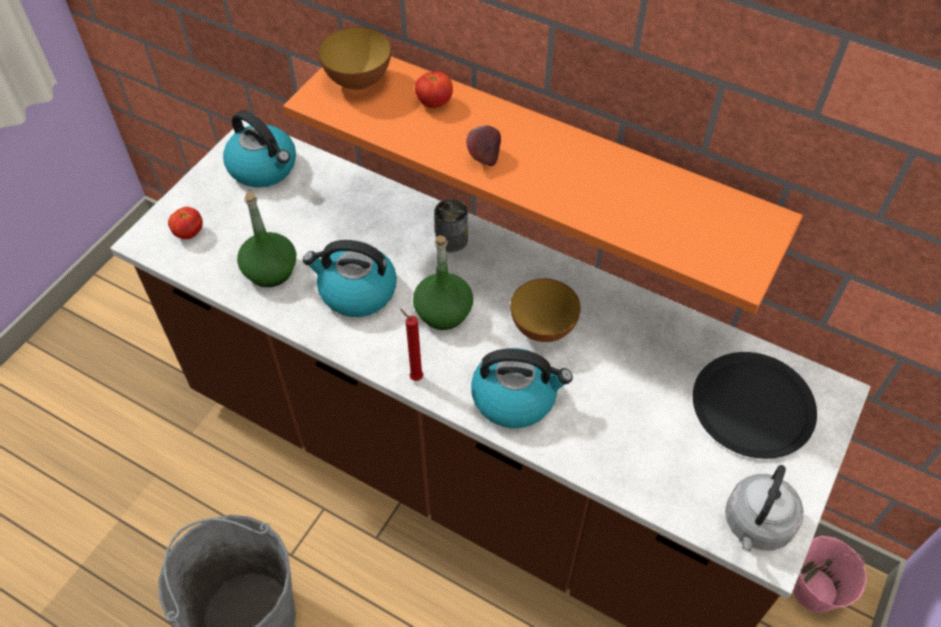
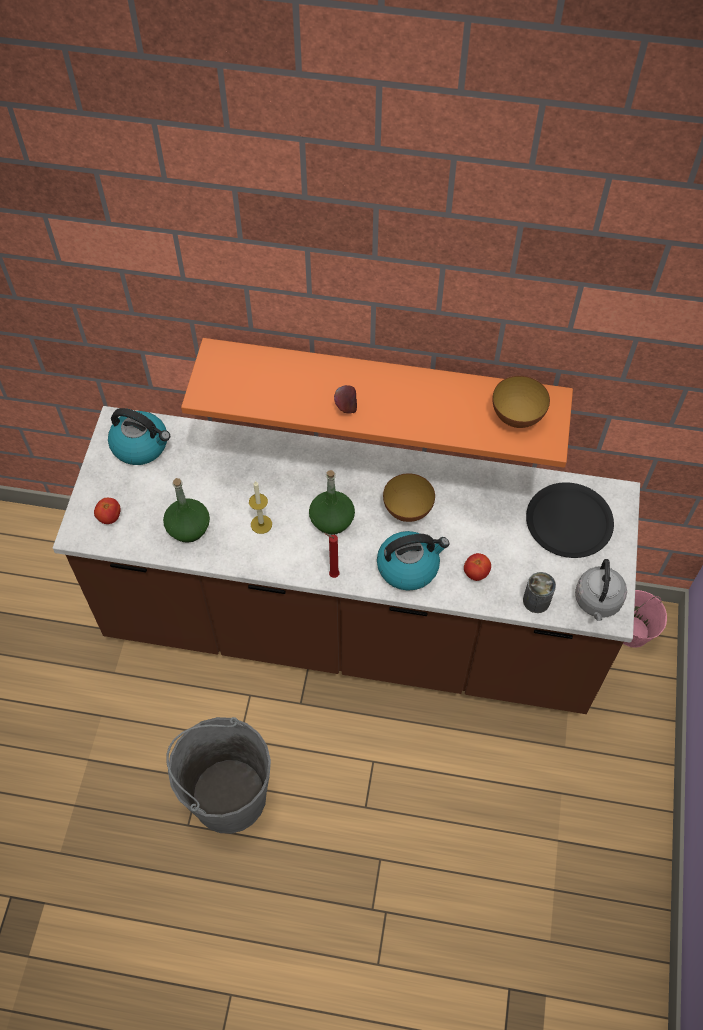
camera: 20 degrees left, 5 degrees up
kettle [303,240,397,317] -> candle [249,481,272,534]
bowl [318,27,391,90] -> bowl moved to [493,376,550,428]
tomato [415,71,453,108] -> tomato moved to [464,553,491,581]
can [435,199,468,252] -> can moved to [523,572,556,613]

